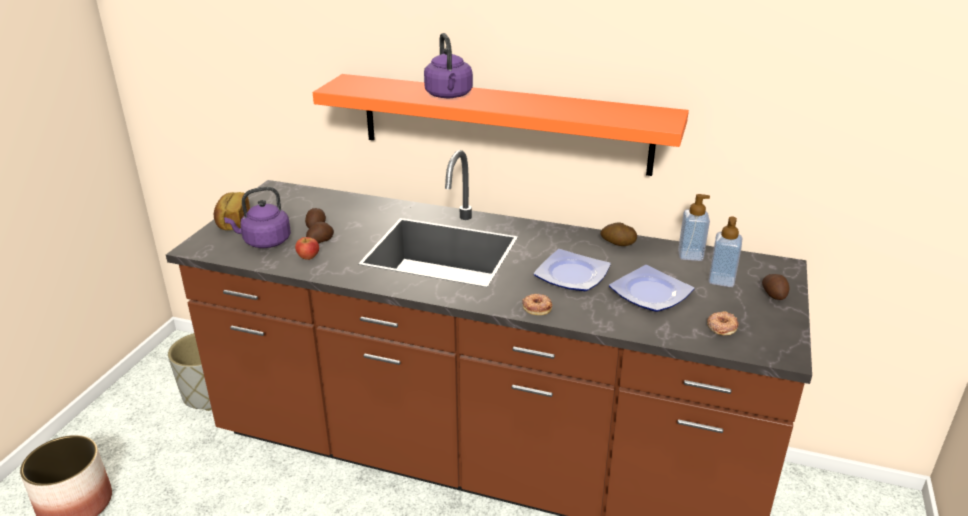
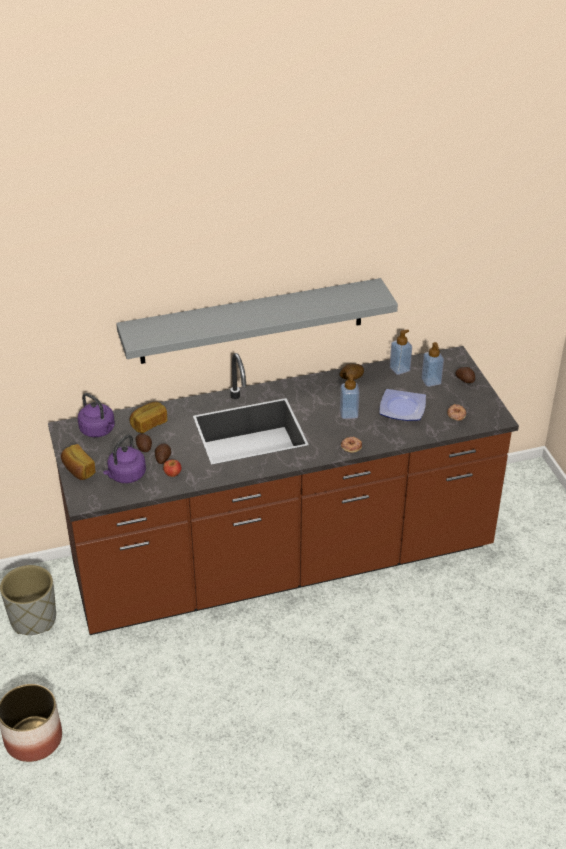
camera: 35 degrees left, 10 degrees up
orange shelf [313,74,689,176] -> grey shelf [116,278,398,364]
purple kettle [424,33,473,98] -> purple kettle moved to [78,393,115,437]
plate [534,249,611,291] -> soap dispenser [340,374,360,419]
none -> bread [129,402,167,433]

